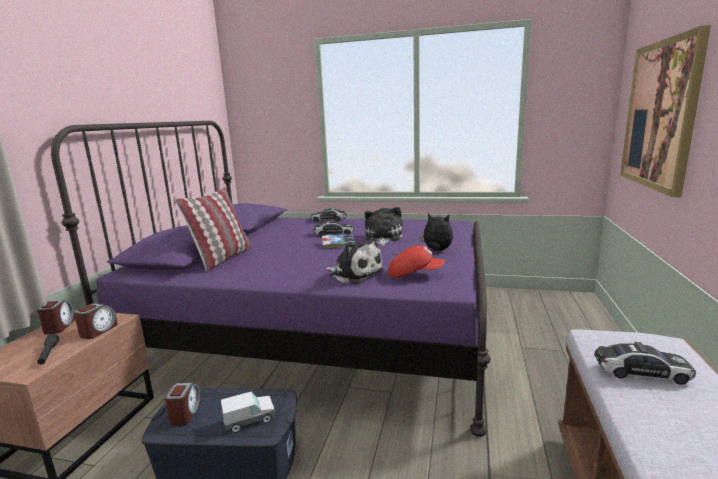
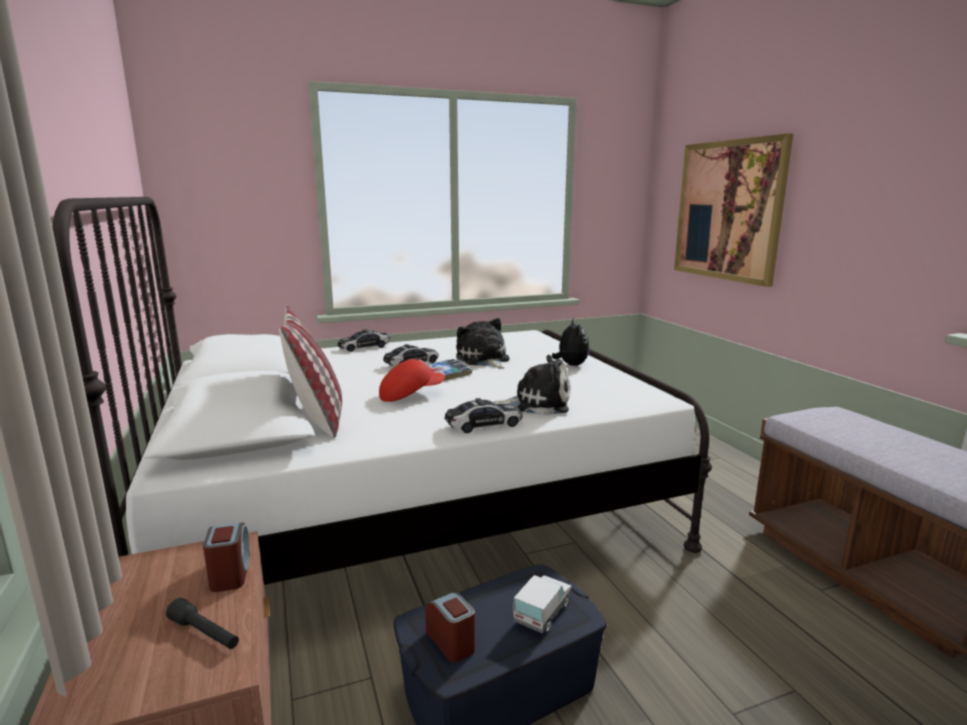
camera: 35 degrees left, 0 degrees up
alarm clock [37,300,75,335] -> none
purple bed [51,121,491,437] -> white bed [53,197,712,585]
red cap [388,245,445,278] -> red cap moved to [379,359,445,402]
plush toy [419,213,453,251] -> plush toy turned 90 degrees clockwise [552,320,589,366]
toy car [594,342,696,385] -> toy car moved to [444,398,522,433]

